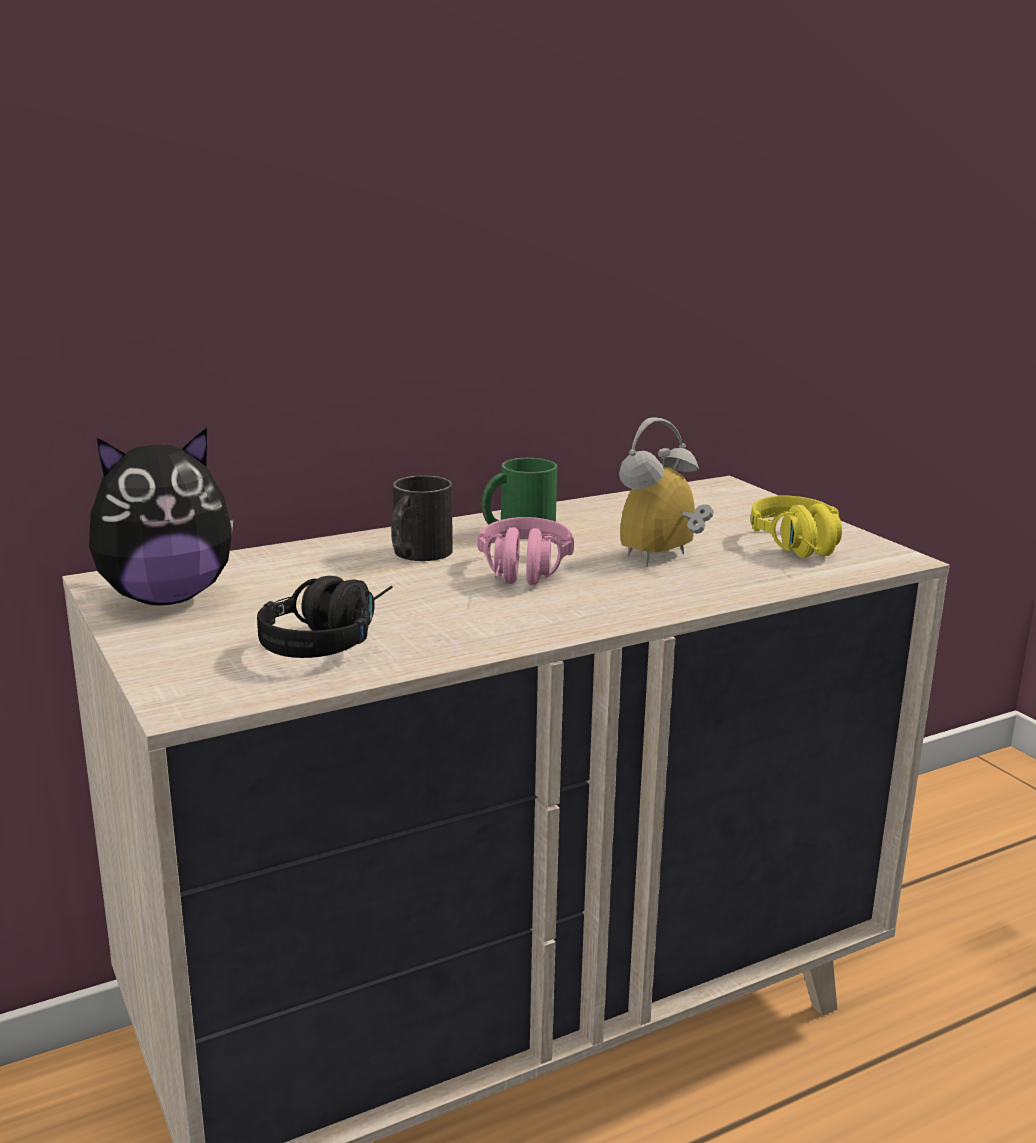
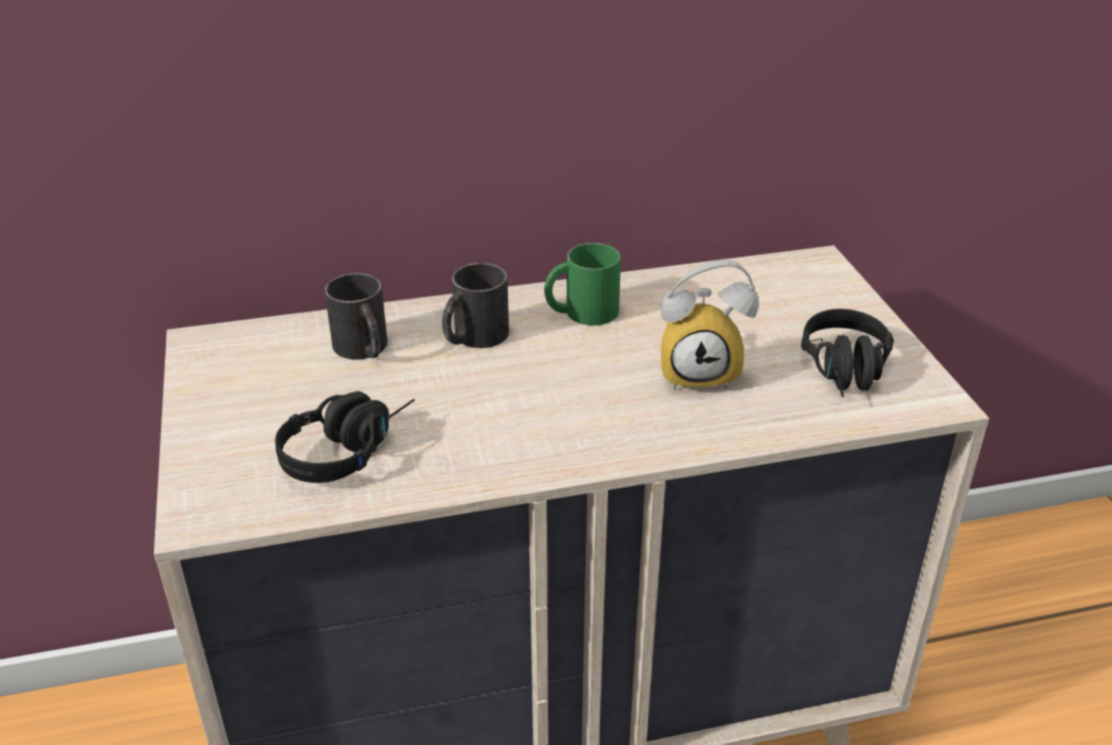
camera: 15 degrees right, 15 degrees up
plush toy [89,428,234,605] -> none
pink headphones [478,517,574,585] -> none
alarm clock [619,417,714,567] -> alarm clock turned 150 degrees counterclockwise [661,260,759,391]
yellow headphones [751,495,842,558] -> black headphones [801,309,894,397]
none -> black mug [325,273,388,360]

